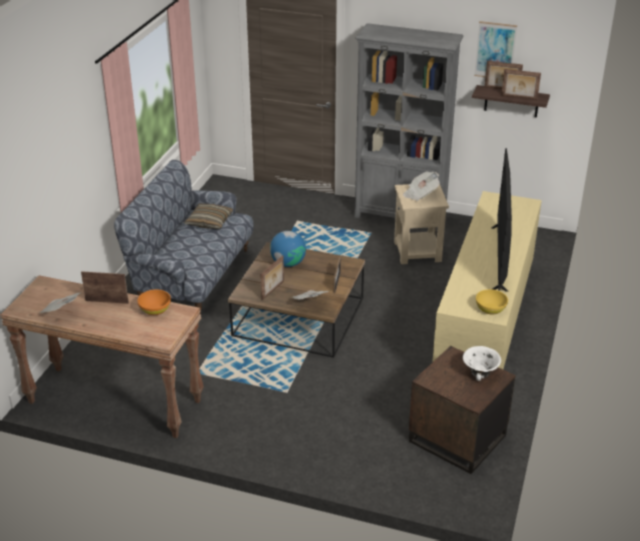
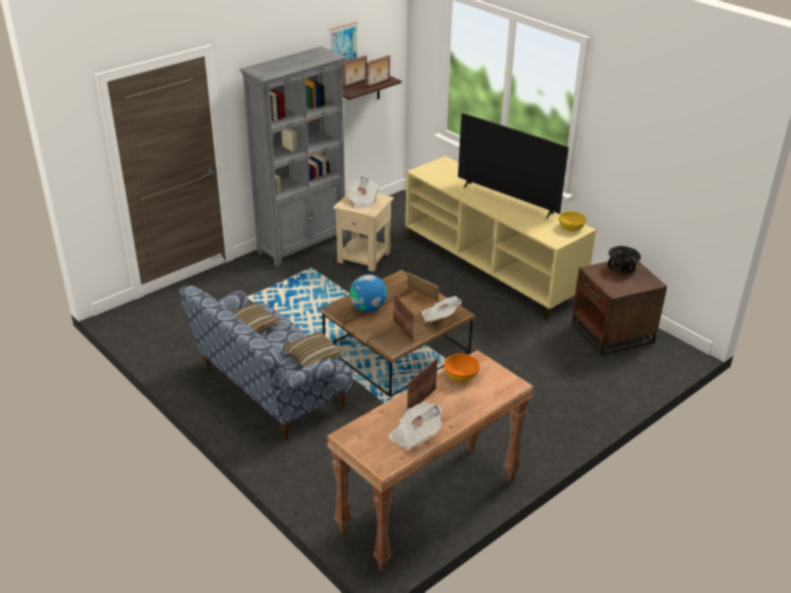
camera: 60 degrees left, 0 degrees up
white bowl [463,346,501,381] -> black bowl [608,246,641,272]
none -> pillow [282,331,345,368]

